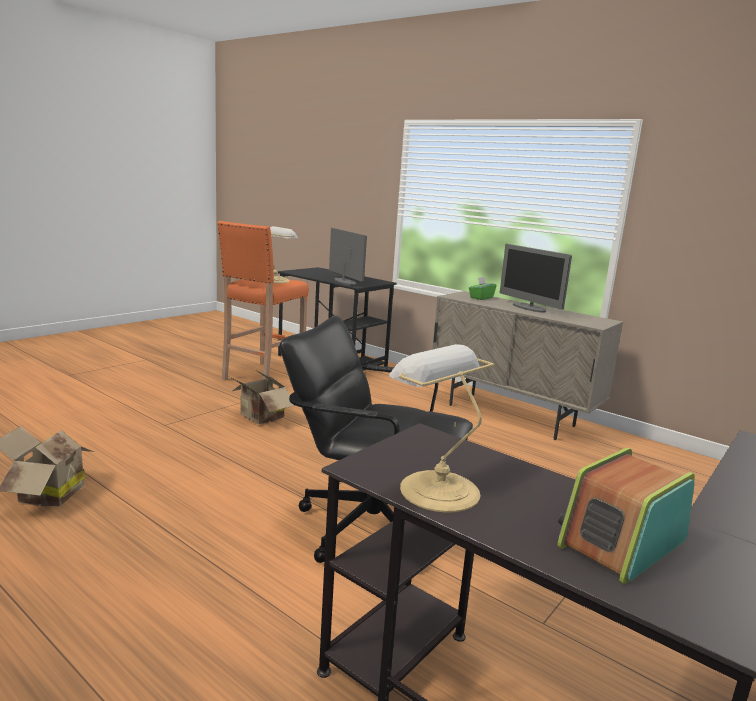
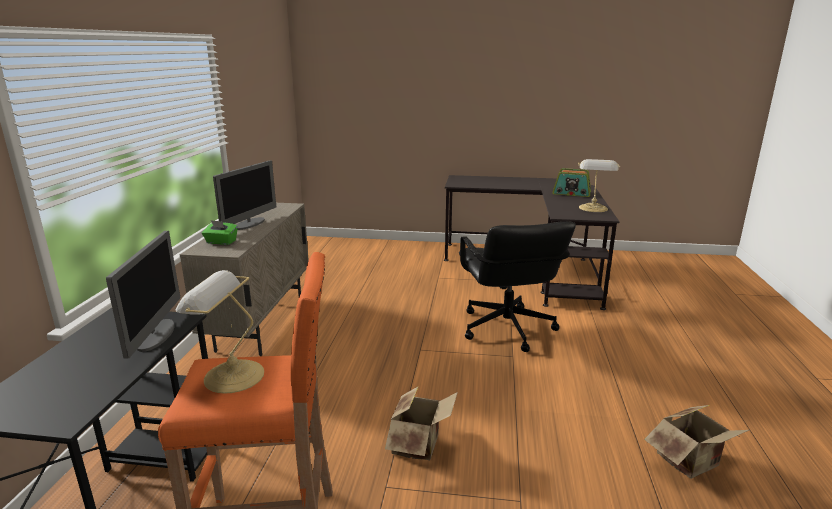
camera: 120 degrees left, 5 degrees up
monitor [329,228,367,285] -> monitor turned 150 degrees clockwise [106,231,180,358]

